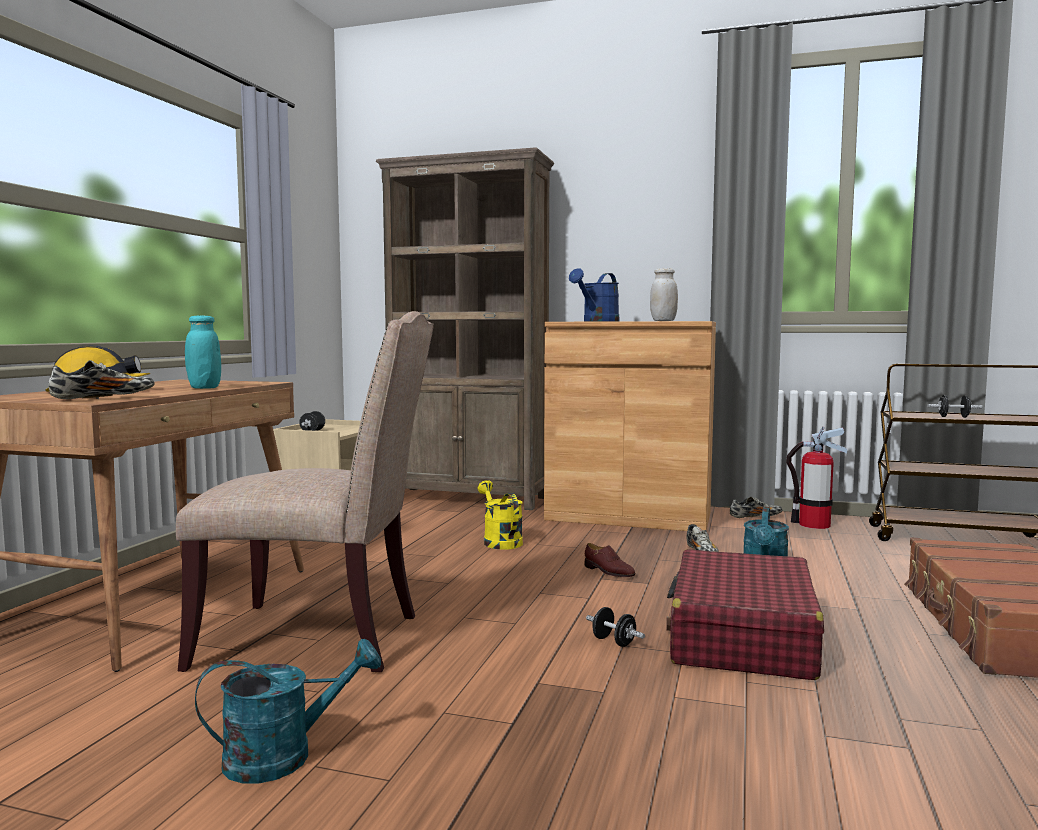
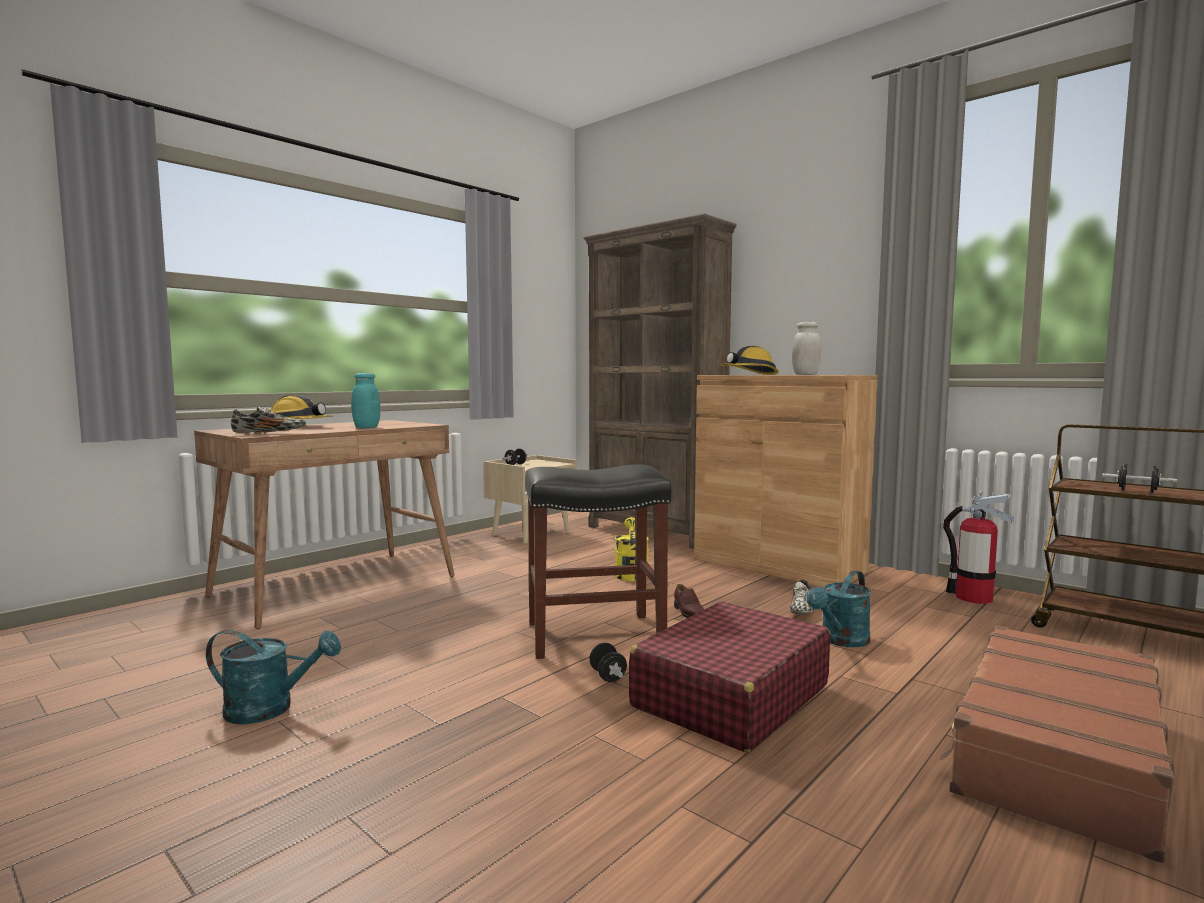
camera: 25 degrees right, 0 degrees up
beige chair [176,311,434,672] -> none
blue watering can [569,268,619,322] -> hard hat [720,346,779,375]
shoe [730,497,782,518] -> none
none -> black stool [525,464,671,659]

